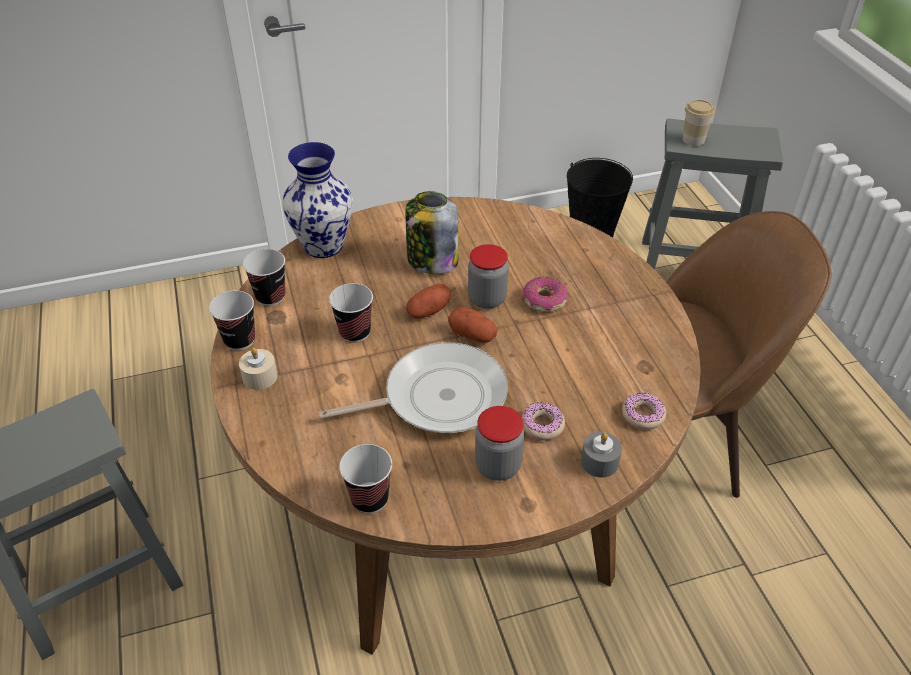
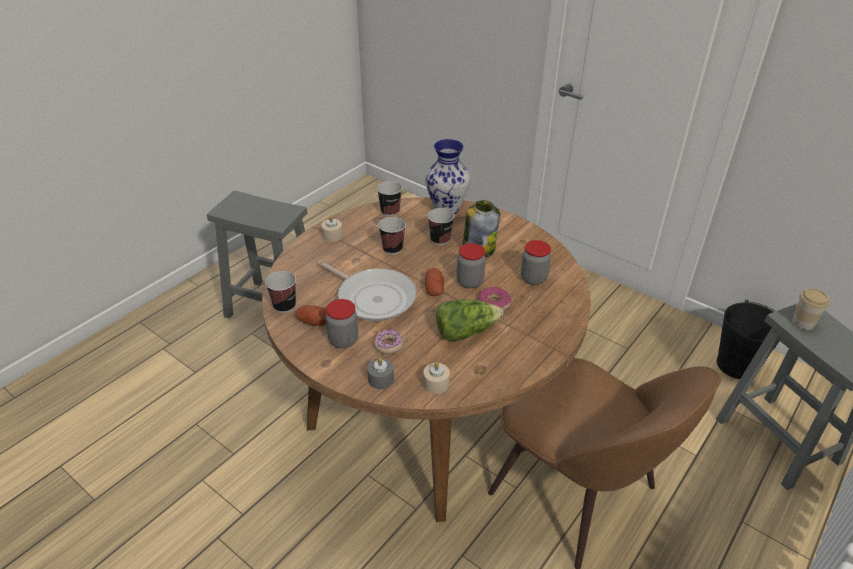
camera: 55 degrees right, 5 degrees down
cup [209,291,255,350] -> cup moved to [427,208,455,245]
potato [406,284,451,318] -> potato moved to [295,305,326,326]
donut [622,393,666,430] -> beige candle [423,362,450,394]
none -> lettuce [436,299,503,341]
none -> jar [521,240,551,285]

